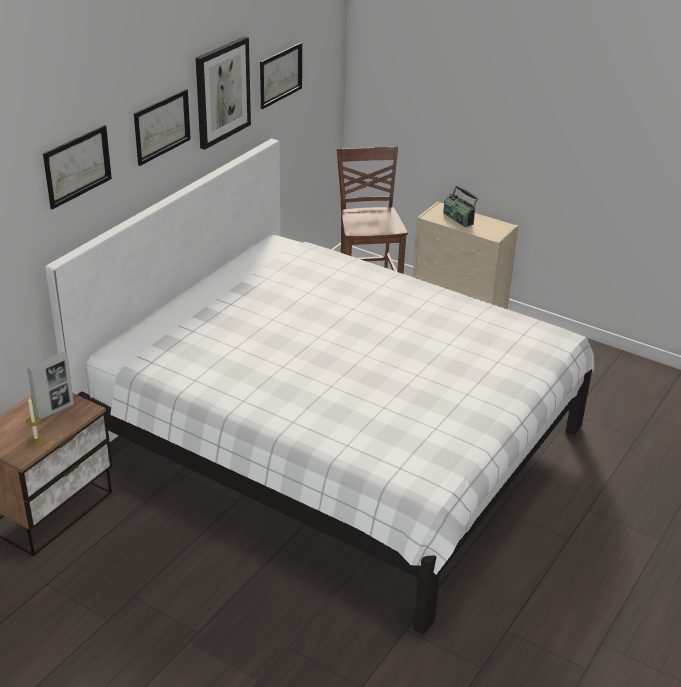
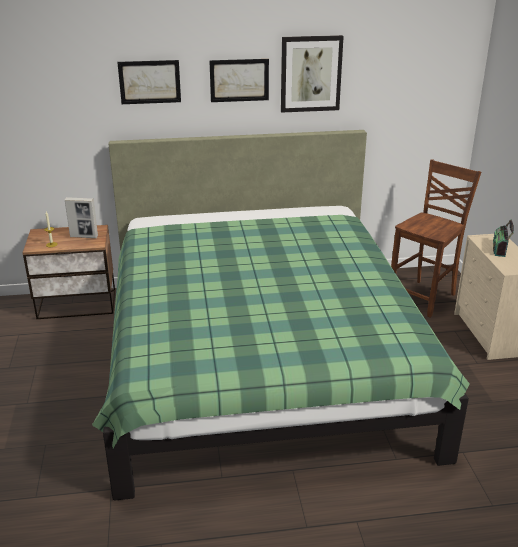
camera: 50 degrees right, 5 degrees down
white bed [45,138,594,635] -> green bed [92,130,470,501]
picture [260,42,302,109] -> none

